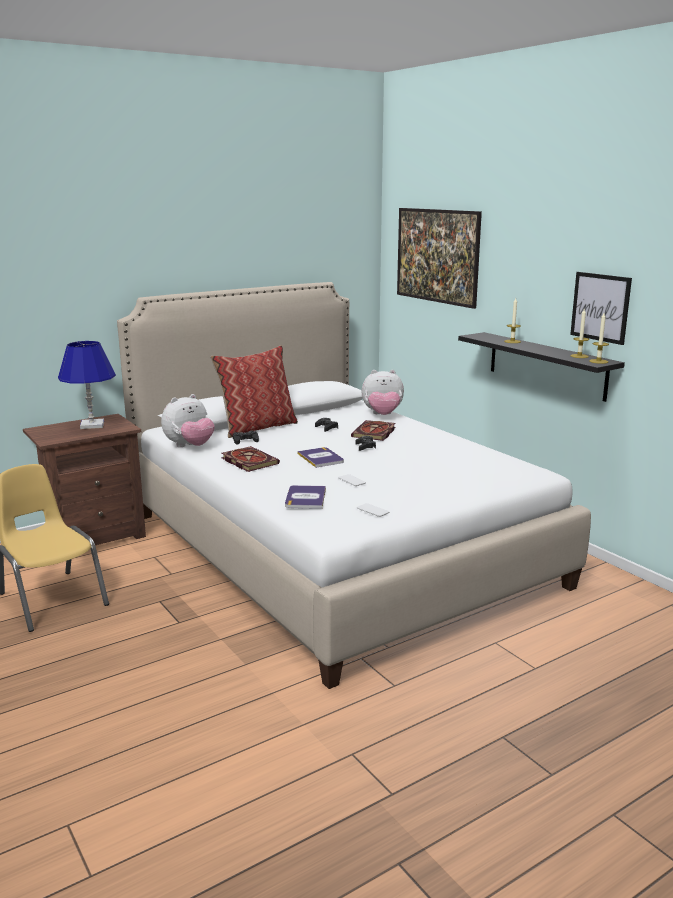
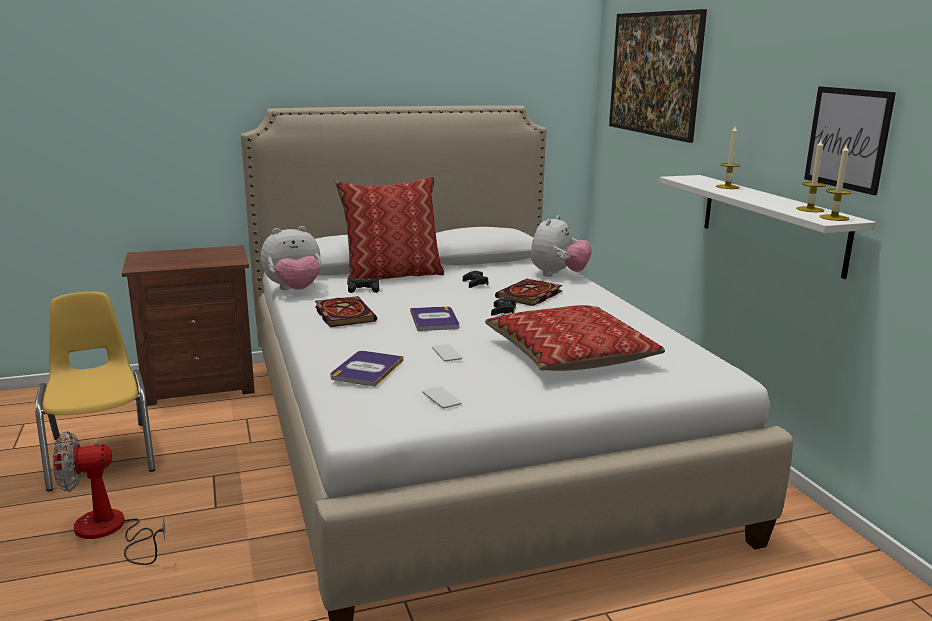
camera: 15 degrees right, 0 degrees up
blue table lamp [58,341,116,429] -> none
plush toy [362,370,404,415] -> plush toy turned 75 degrees counterclockwise [531,215,592,277]
black shelf [458,332,625,402] -> white shelf [659,175,876,279]
none -> fan [53,431,166,565]
none -> pillow [485,305,665,371]

